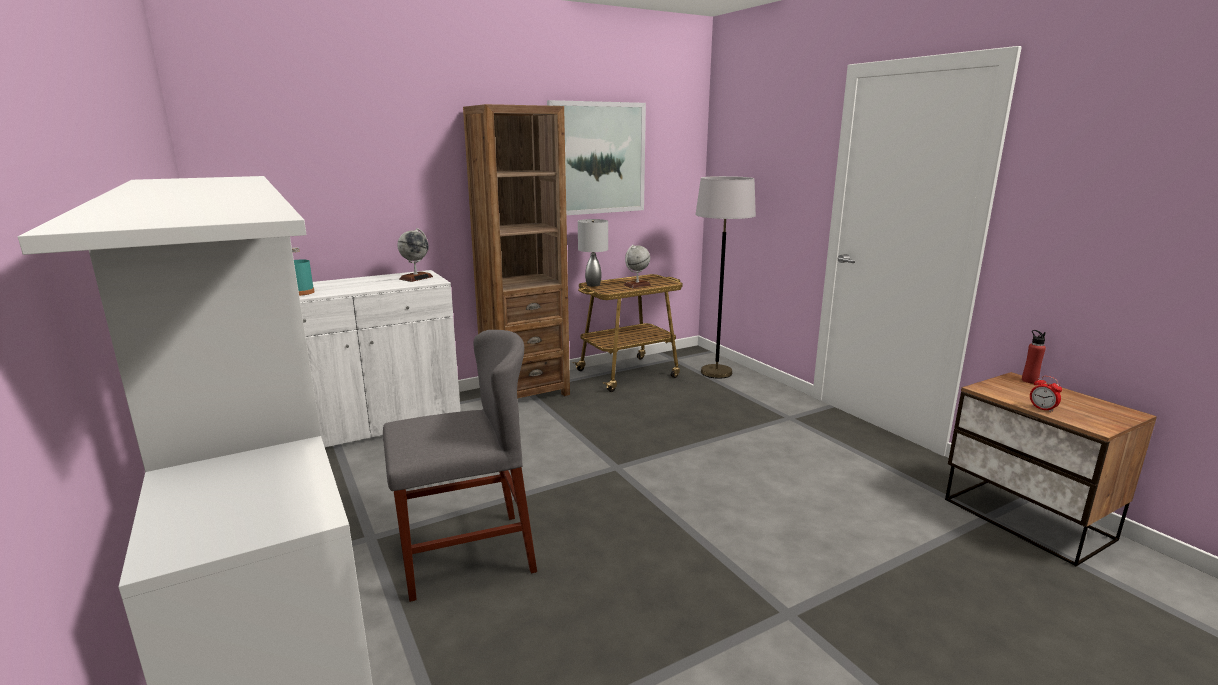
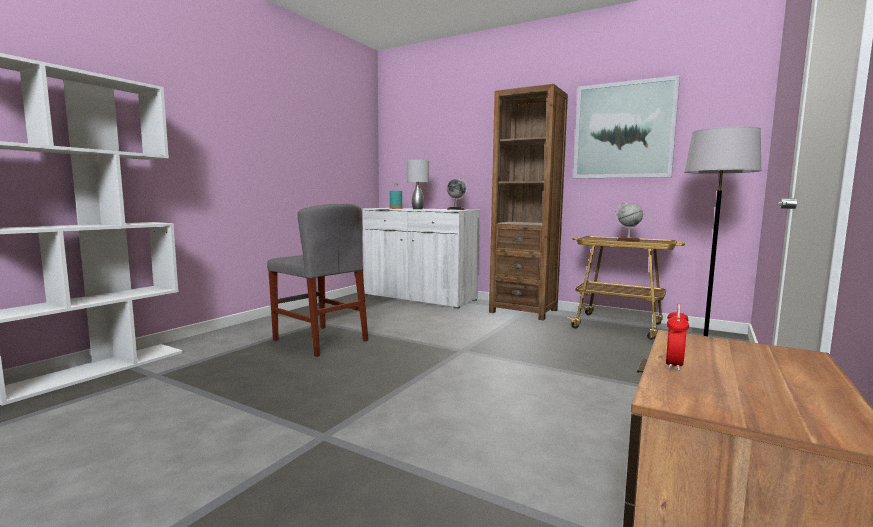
camera: 60 degrees right, 10 degrees down
grey table lamp [578,219,608,286] -> grey table lamp moved to [407,160,429,209]
red bottle [1022,330,1046,384] -> none

